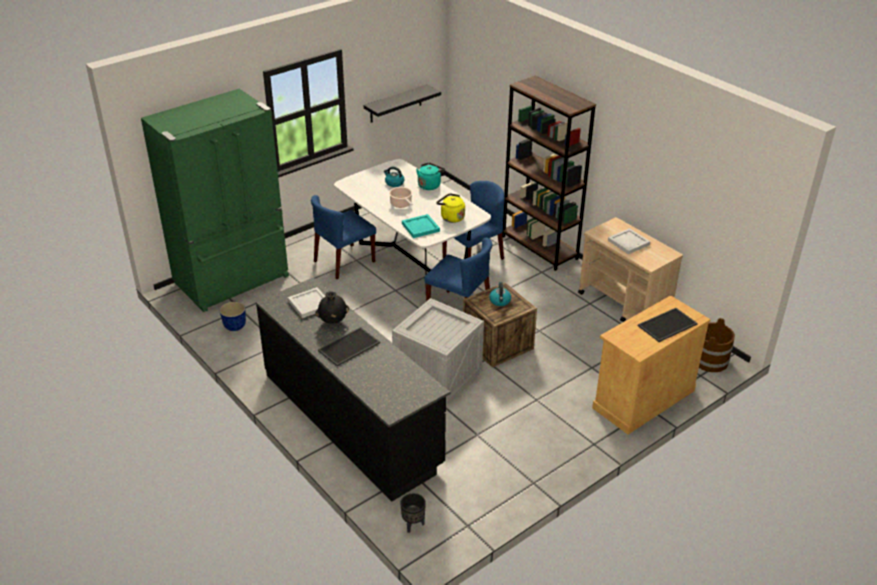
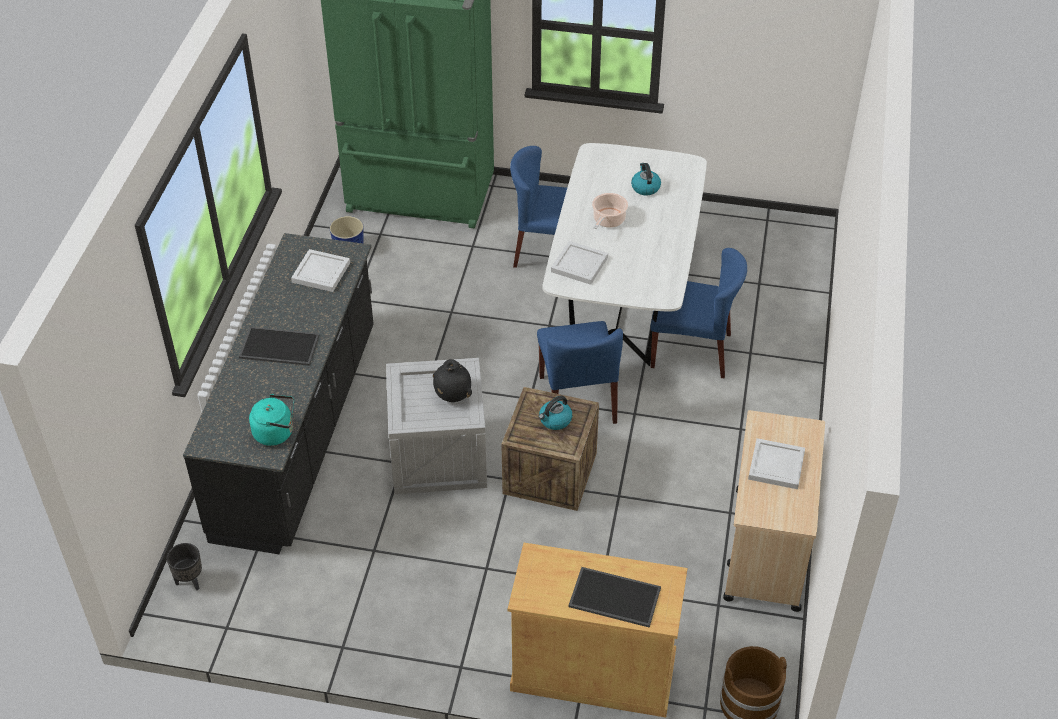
camera: 50 degrees right, 10 degrees up
black vase [316,291,349,324] -> black vase moved to [433,359,472,402]
black shelf [364,84,441,123] -> none
turquoise tray [402,214,440,238] -> white tray [551,241,608,285]
turquoise kettle [416,163,445,190] -> turquoise kettle moved to [249,394,294,446]
yellow kettle [436,193,465,223] -> none
brown bookcase [502,76,596,271] -> none

